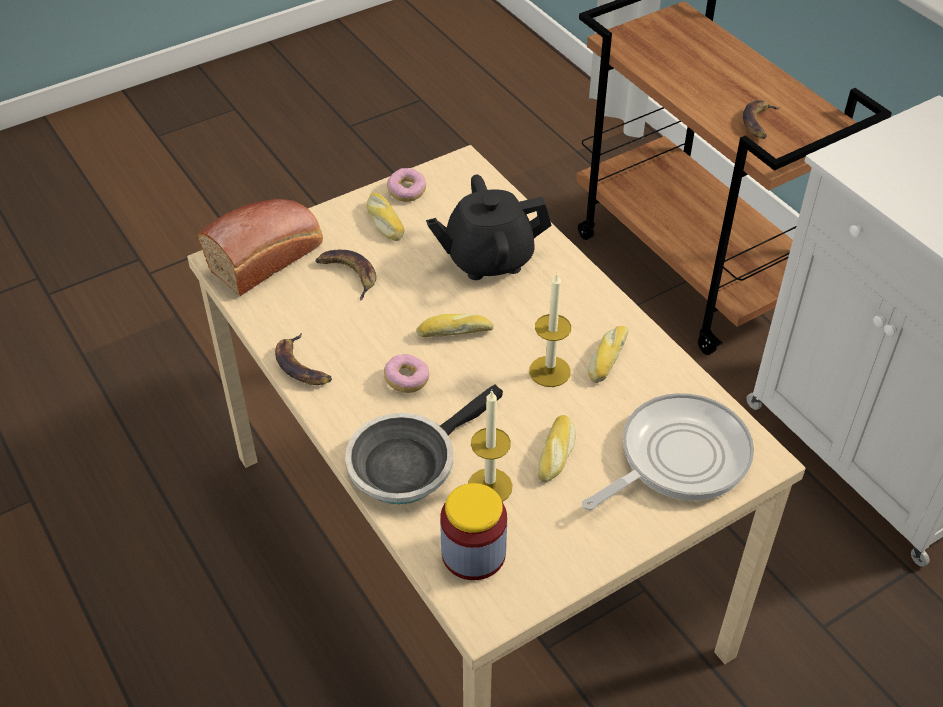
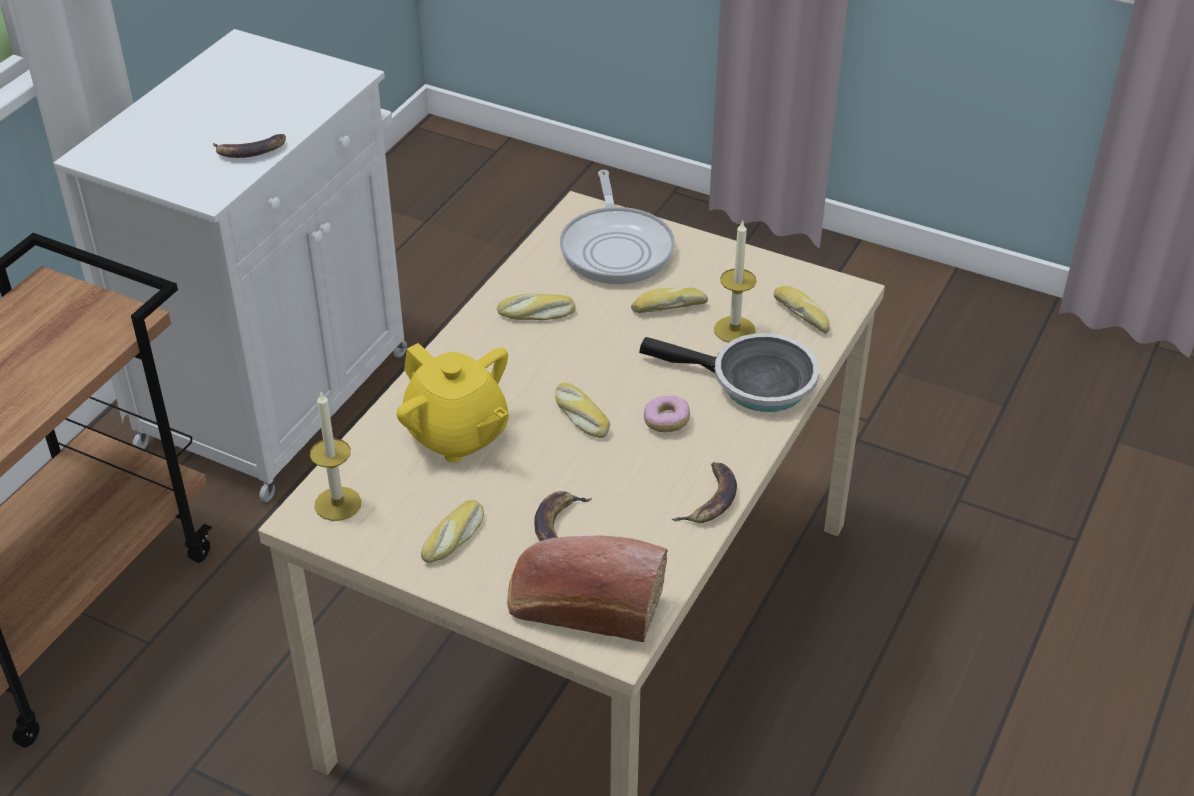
camera: 120 degrees left, 5 degrees down
donut [387,168,426,202] -> none
black teapot [426,175,552,280] -> yellow teapot [397,343,509,463]
jar [440,483,507,580] -> bread [774,286,830,334]
candle [529,274,571,387] -> candle moved to [310,392,361,521]
frying pan [582,393,754,510] -> frying pan turned 120 degrees counterclockwise [560,170,675,284]
banana [743,100,780,139] -> banana moved to [213,134,286,158]

